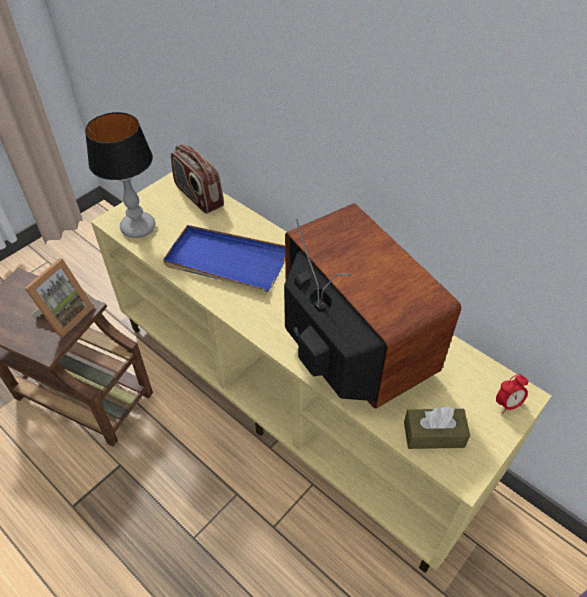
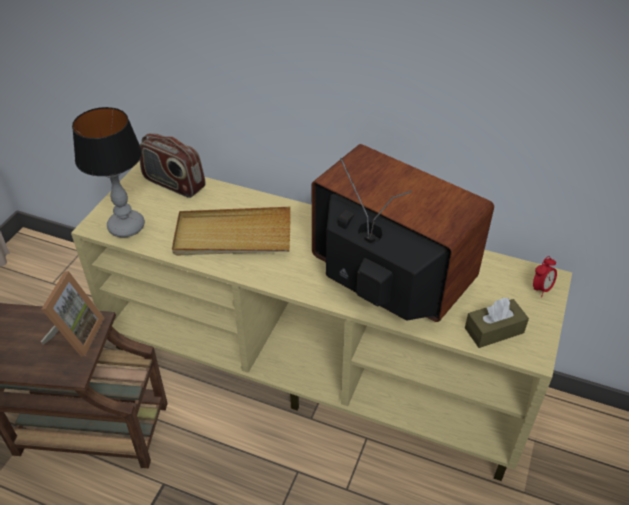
camera: 20 degrees left, 5 degrees down
blue tray [163,225,285,292] -> beige tray [172,207,290,256]

